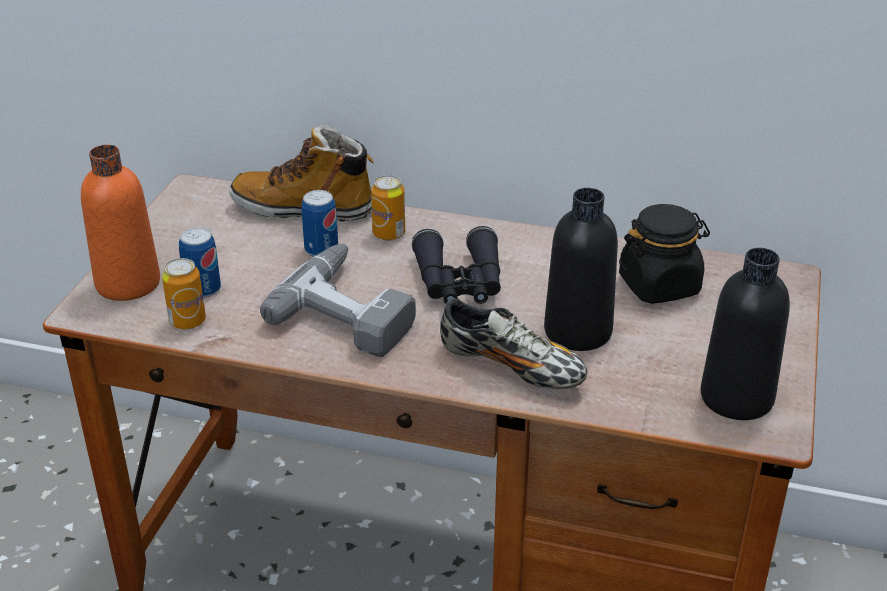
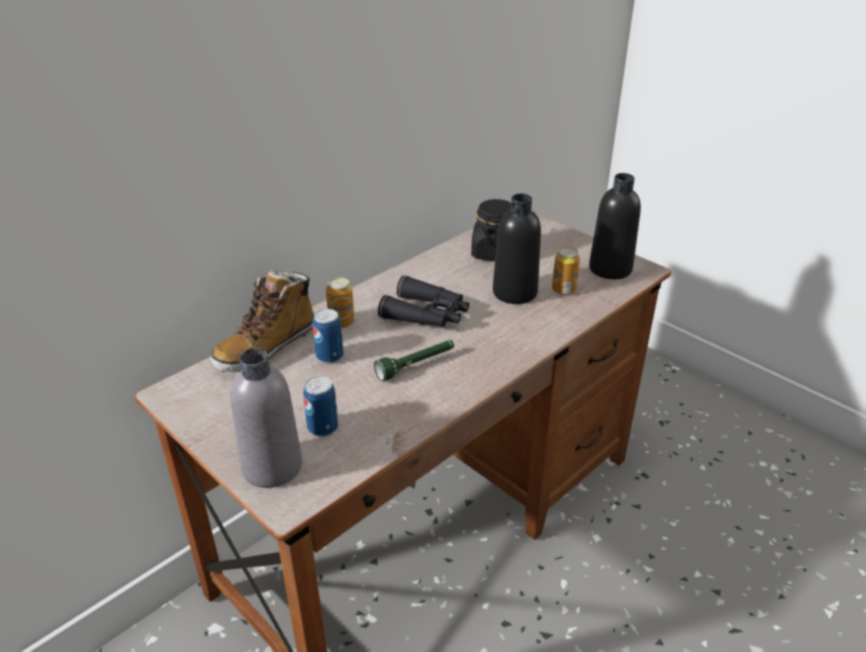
camera: 60 degrees left, 0 degrees up
orange bottle [81,145,160,301] -> grey bottle [230,348,302,488]
can [162,258,206,329] -> can moved to [552,247,580,295]
power drill [260,244,416,357] -> green flashlight [374,340,454,381]
shoe [440,298,588,389] -> none

